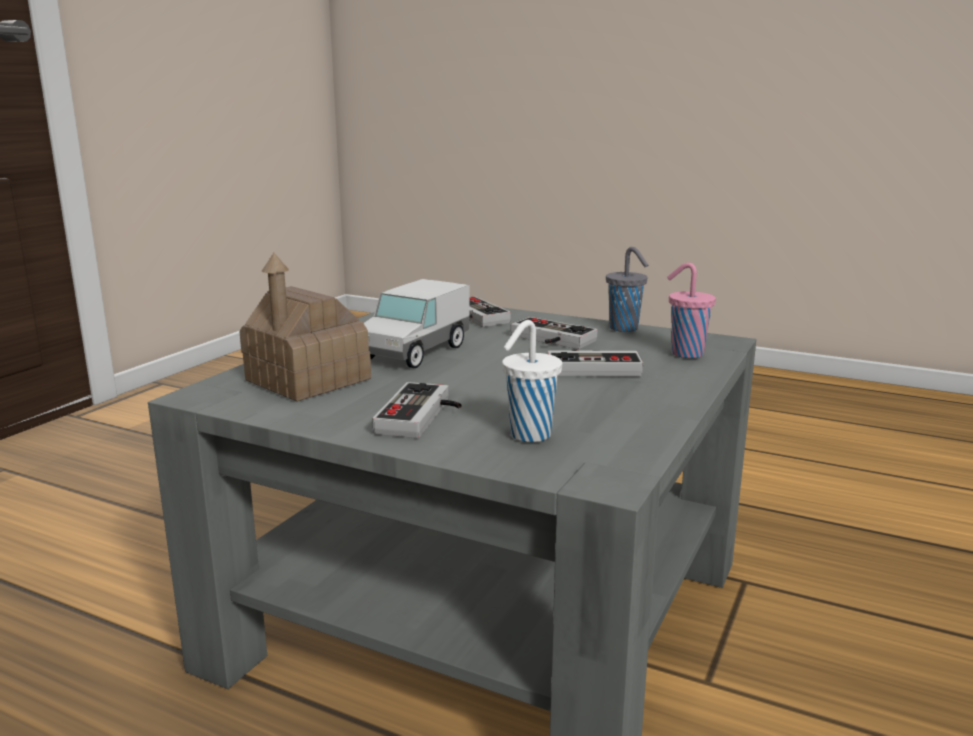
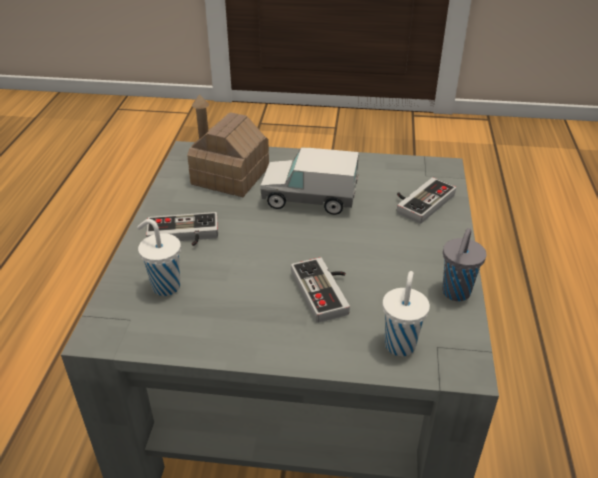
camera: 70 degrees right, 20 degrees up
game controller [511,317,598,349] -> none
pink cup [667,263,716,358] -> white cup [383,271,430,356]

